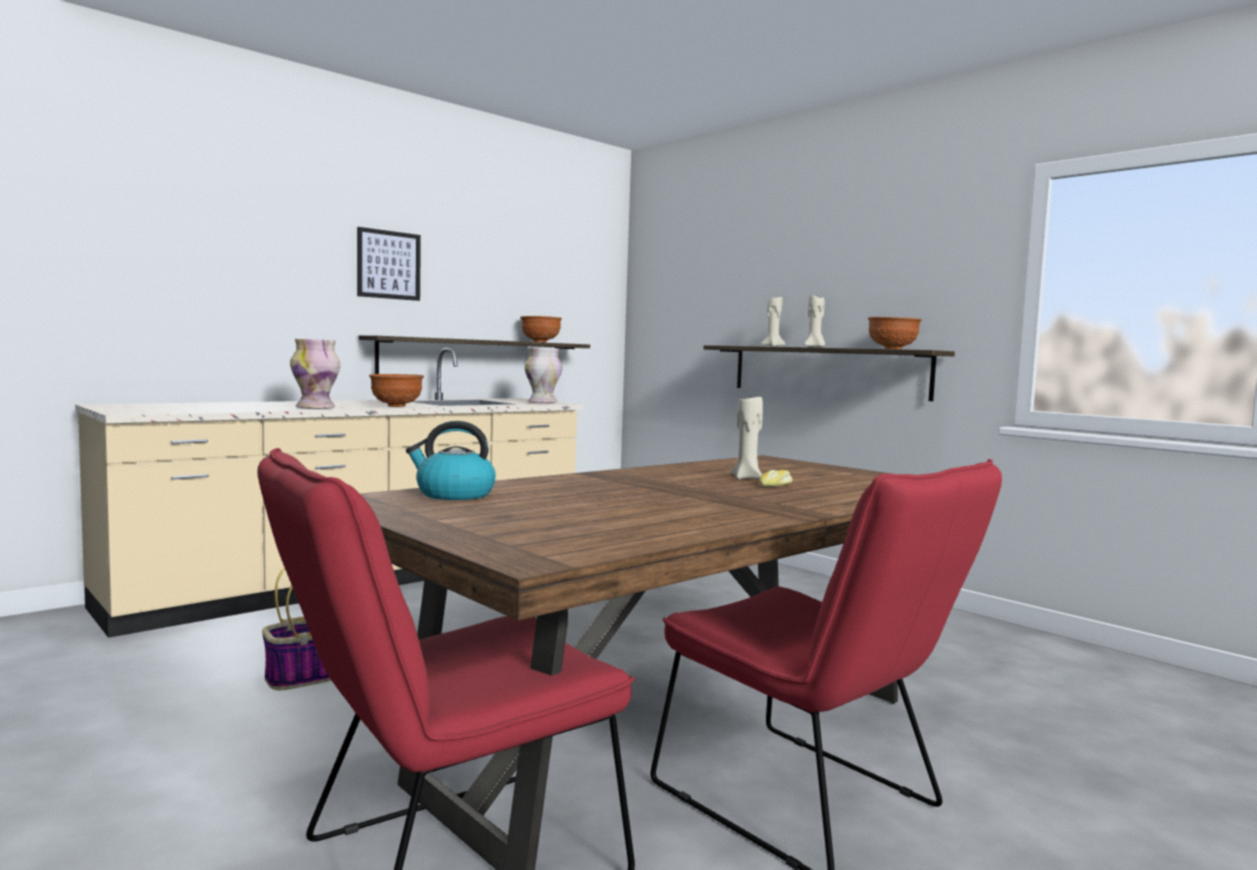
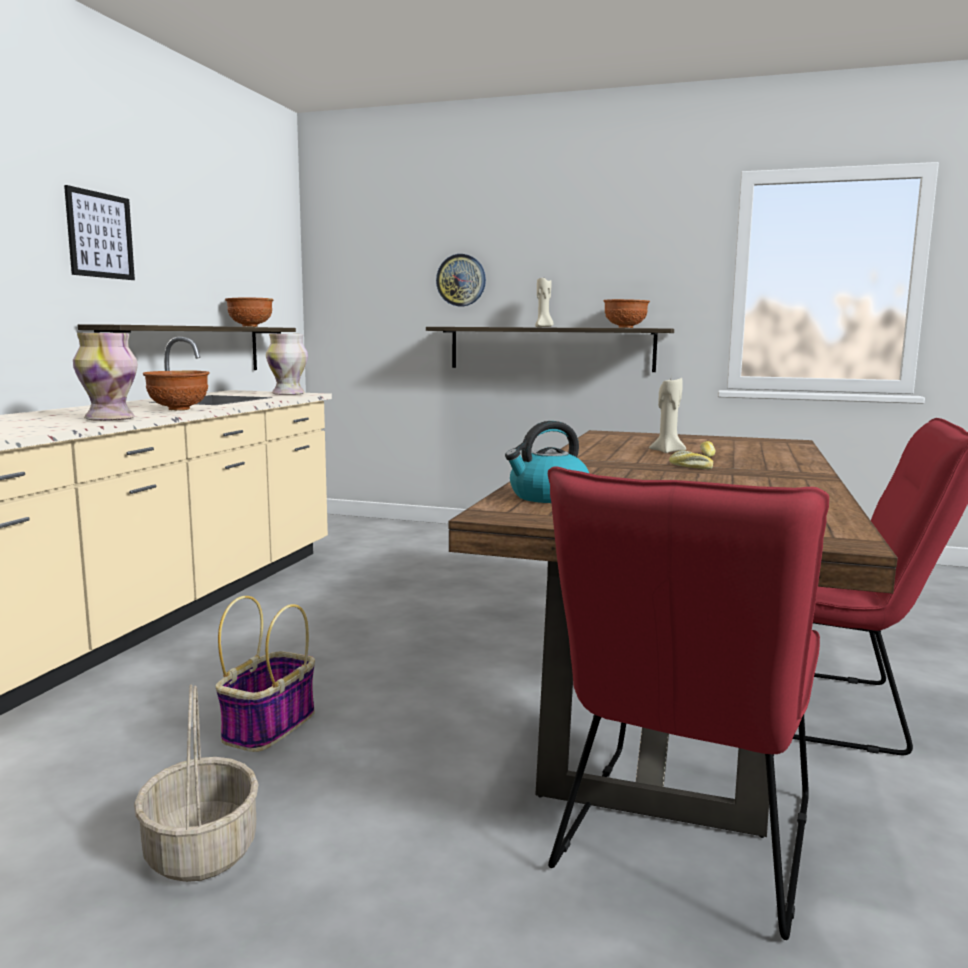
camera: 30 degrees left, 5 degrees up
beige candle [761,297,785,347] -> none
none -> basket [134,684,258,882]
none -> wall clock [436,254,486,306]
none -> bread [669,450,713,469]

